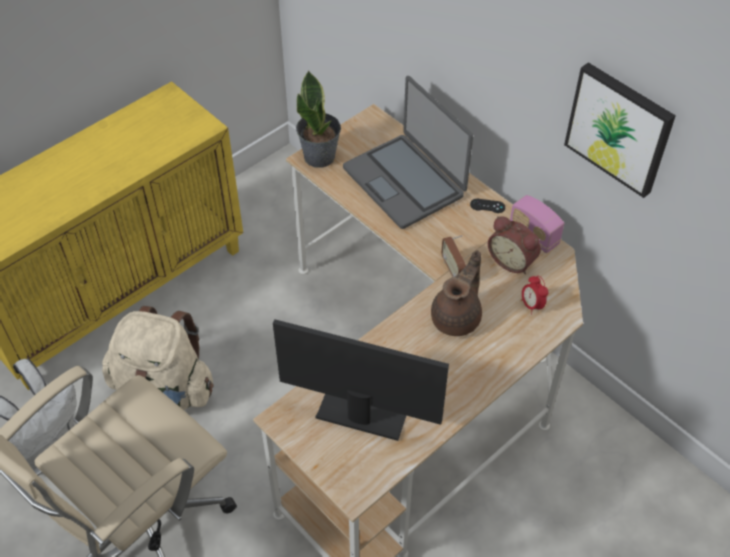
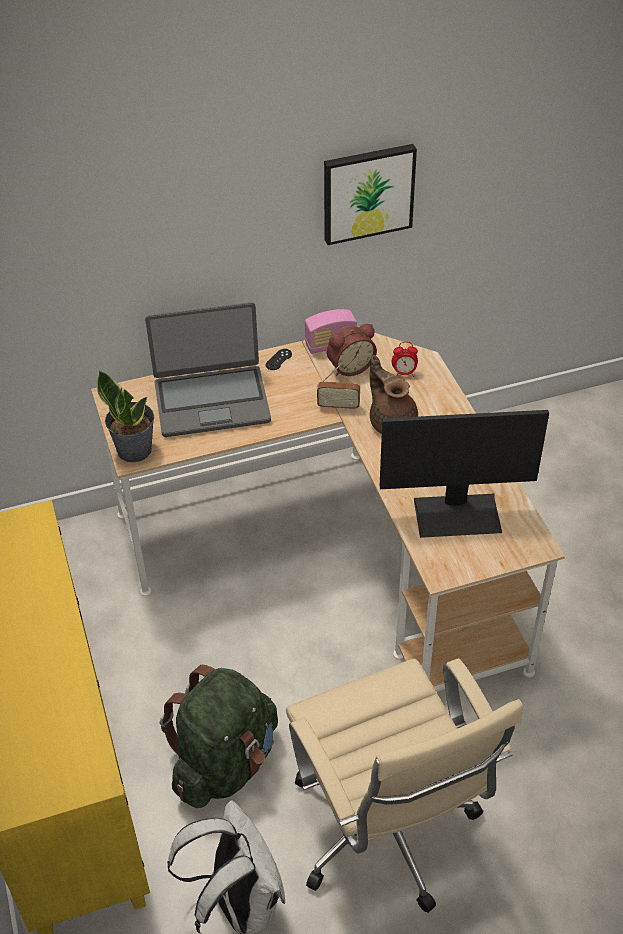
camera: 65 degrees left, 5 degrees down
beige backpack [102,306,214,410] -> green backpack [160,665,278,808]
monitor [273,319,449,441] -> monitor turned 135 degrees counterclockwise [380,410,549,538]

